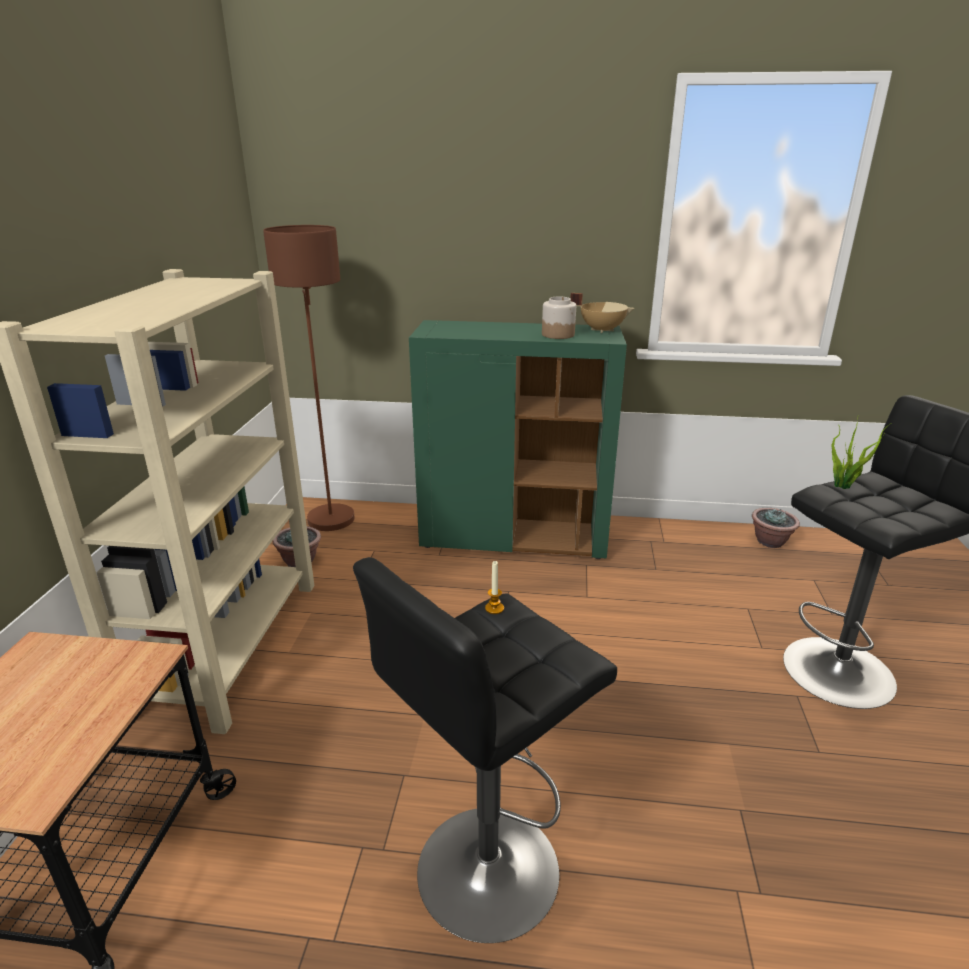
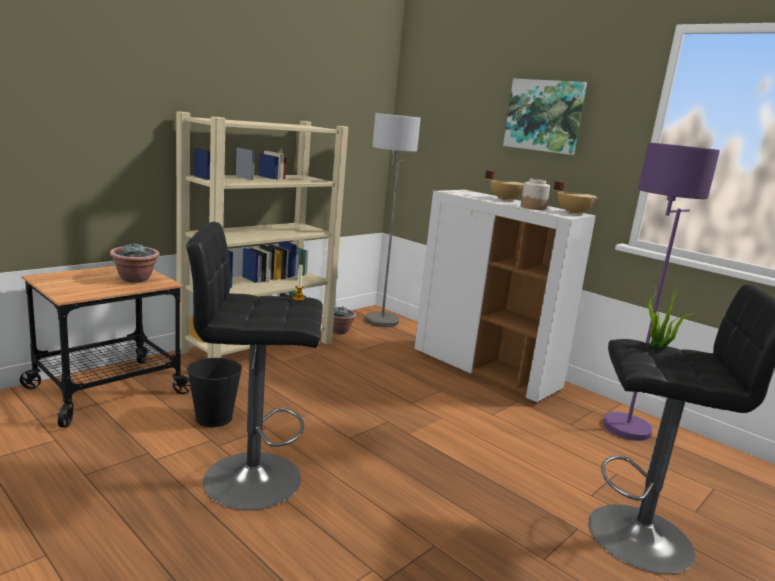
camera: 35 degrees right, 10 degrees down
brown floor lamp [263,225,355,531] -> grey floor lamp [366,113,421,327]
green cabinet [409,320,627,559] -> white cabinet [414,190,596,403]
potted plant [752,508,800,548] -> potted plant moved to [110,242,160,283]
none -> black bucket [187,356,242,427]
none -> beige cooking pot [485,170,524,201]
none -> picture [503,79,587,155]
none -> purple floor lamp [603,142,720,441]

